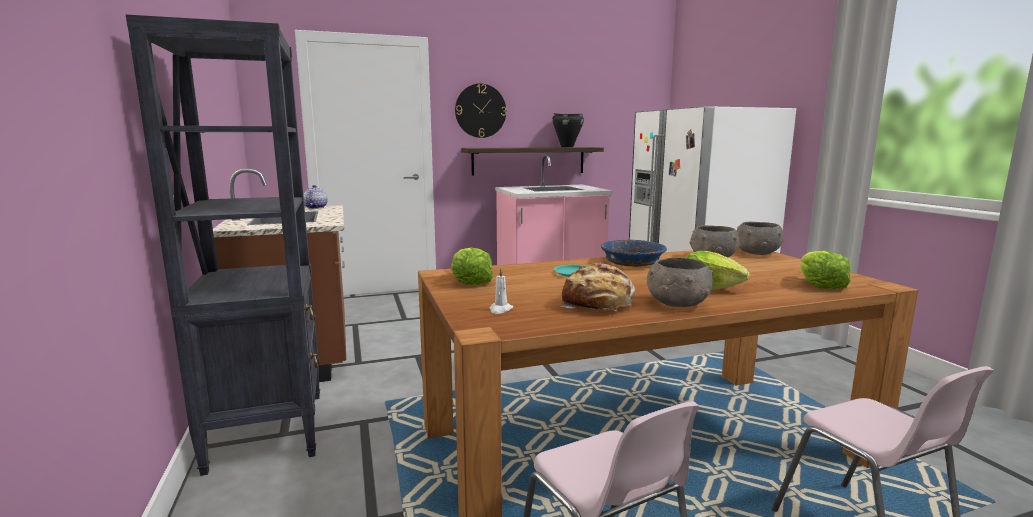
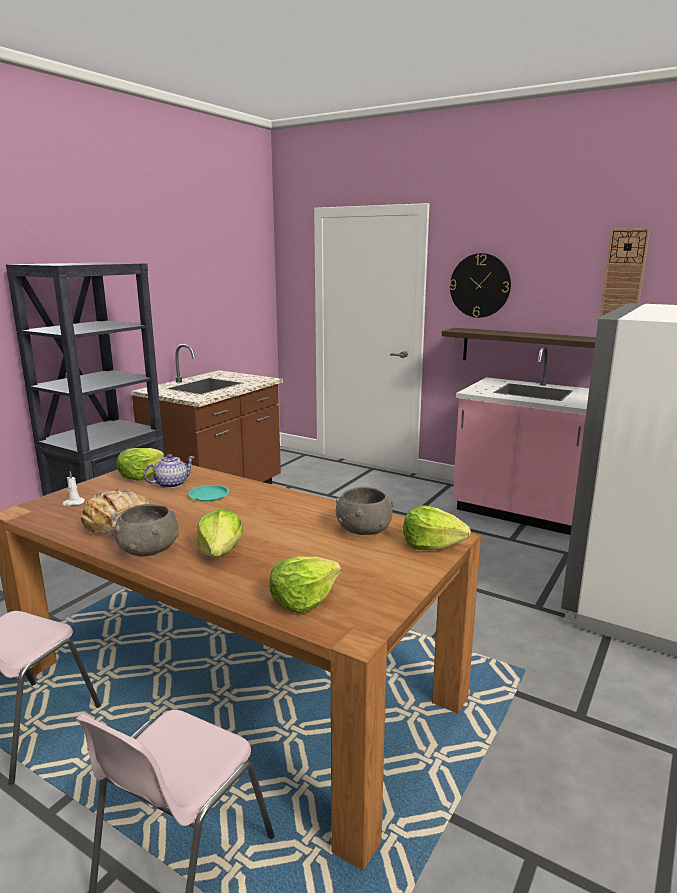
camera: 50 degrees right, 5 degrees up
teapot [303,185,328,209] -> teapot moved to [144,454,195,488]
black cooking pot [552,113,584,147] -> none
blue bowl [601,240,667,267] -> none
grey bowl [737,221,784,255] -> lettuce [403,505,471,550]
none -> wall clock [600,228,650,317]

